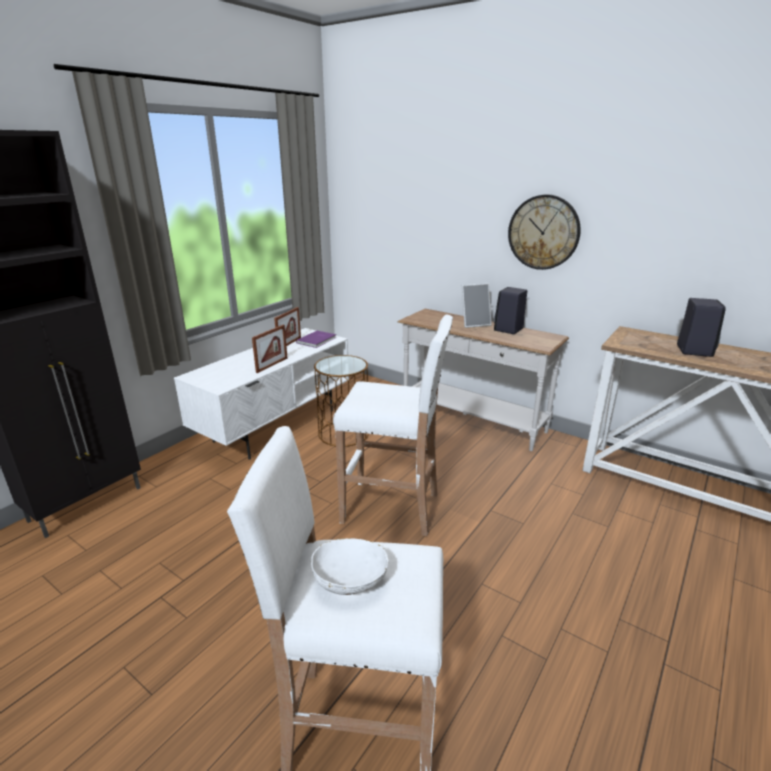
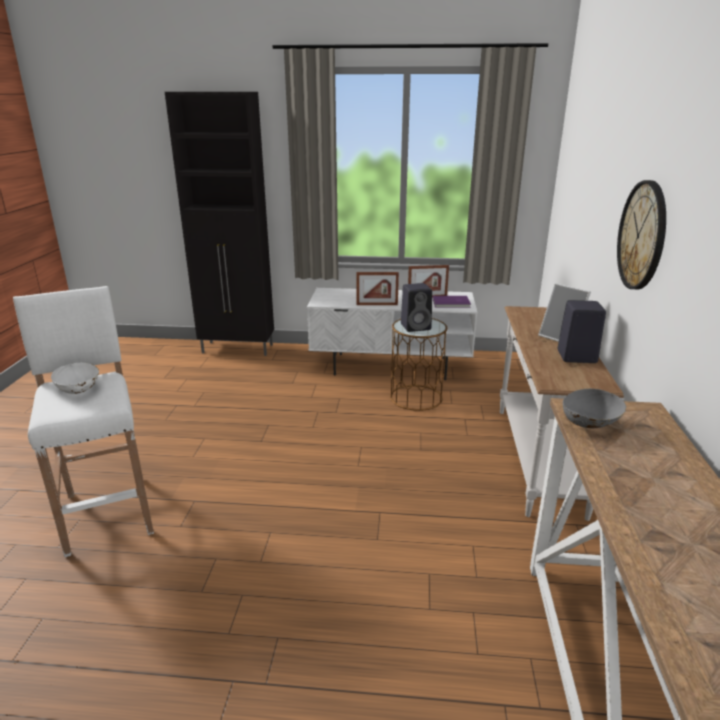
camera: 60 degrees right, 0 degrees up
white stool [333,315,453,536] -> none
black speaker [677,298,726,357] -> black speaker moved to [401,283,432,332]
none -> grey bowl [563,389,626,428]

